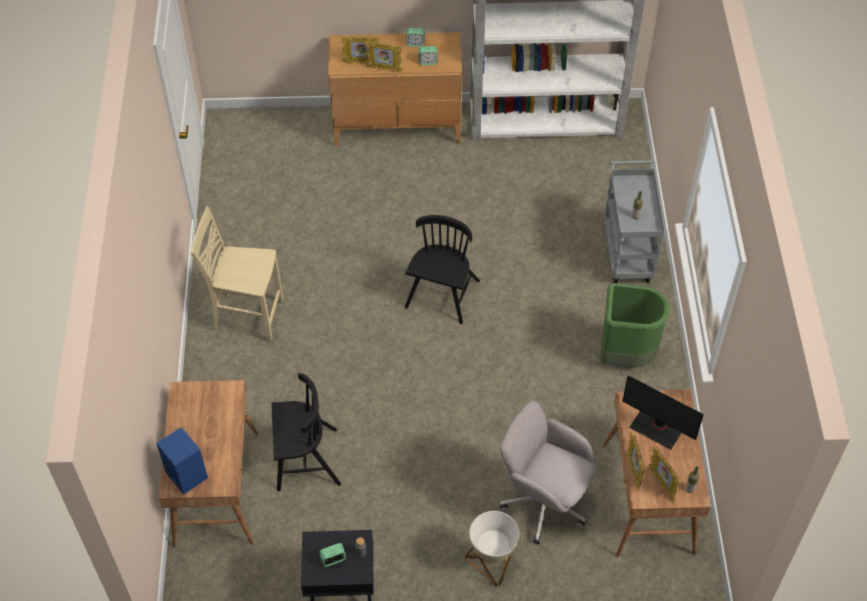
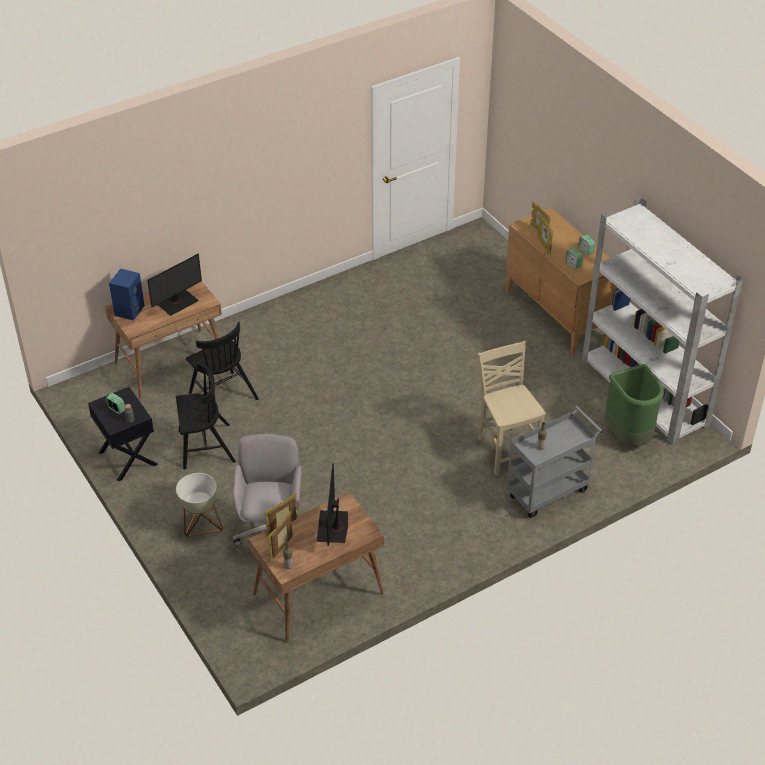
camera: 60 degrees right, 10 degrees down
beige chair [190,207,283,342] -> beige chair moved to [478,341,546,476]
black chair [405,215,480,324] -> black chair moved to [176,363,236,470]
green trash can [600,283,669,367] -> green trash can moved to [604,364,664,446]
none -> monitor [147,254,202,316]

